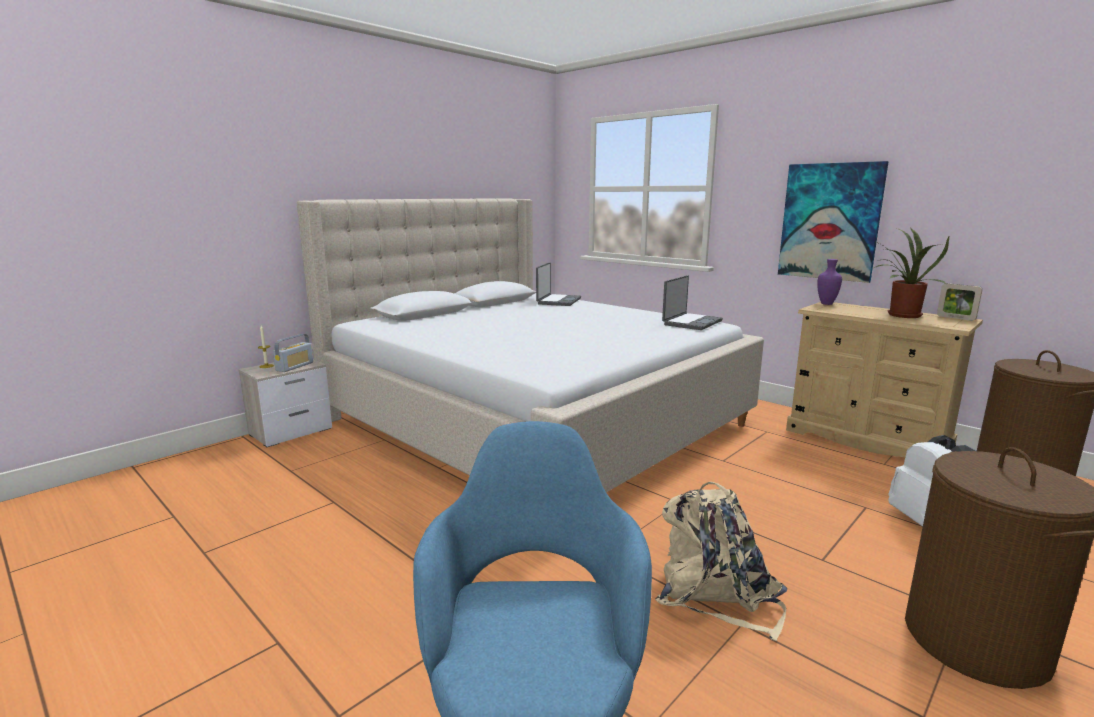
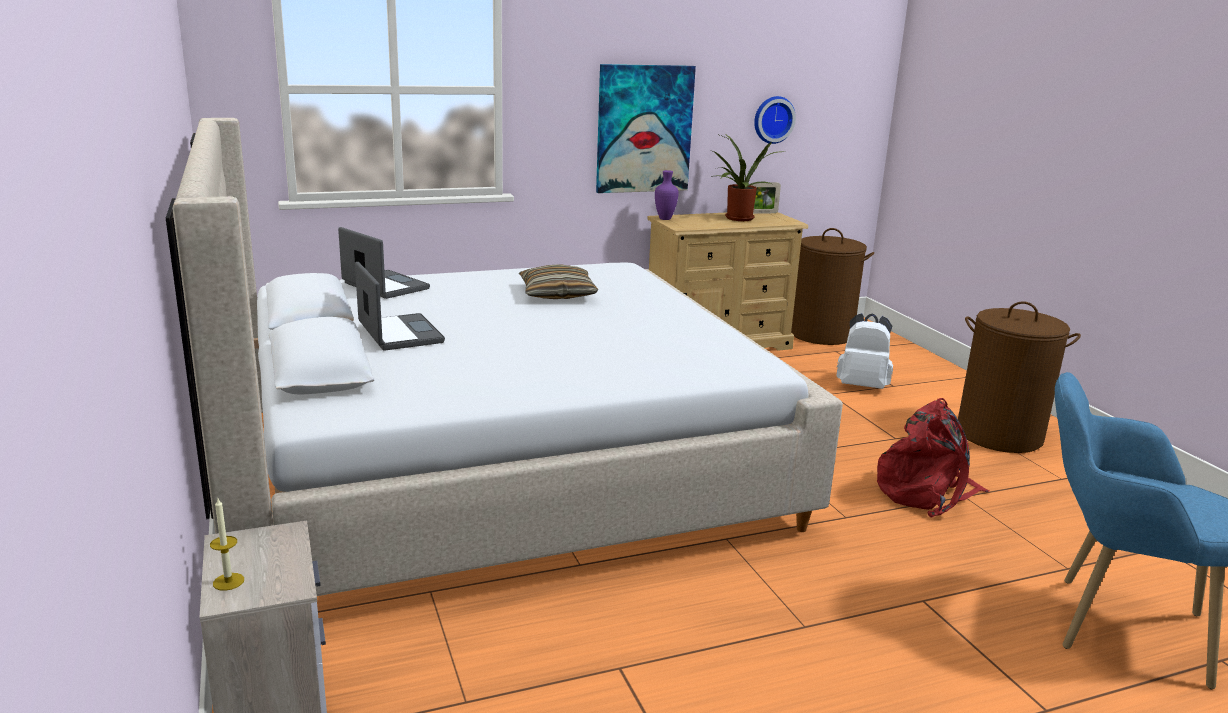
camera: 65 degrees left, 5 degrees up
radio [273,334,313,372] -> none
beige backpack [655,482,787,641] -> red backpack [877,398,990,518]
laptop [662,275,723,330] -> laptop moved to [355,262,445,351]
none -> pillow [519,264,599,299]
none -> wall clock [754,96,796,144]

